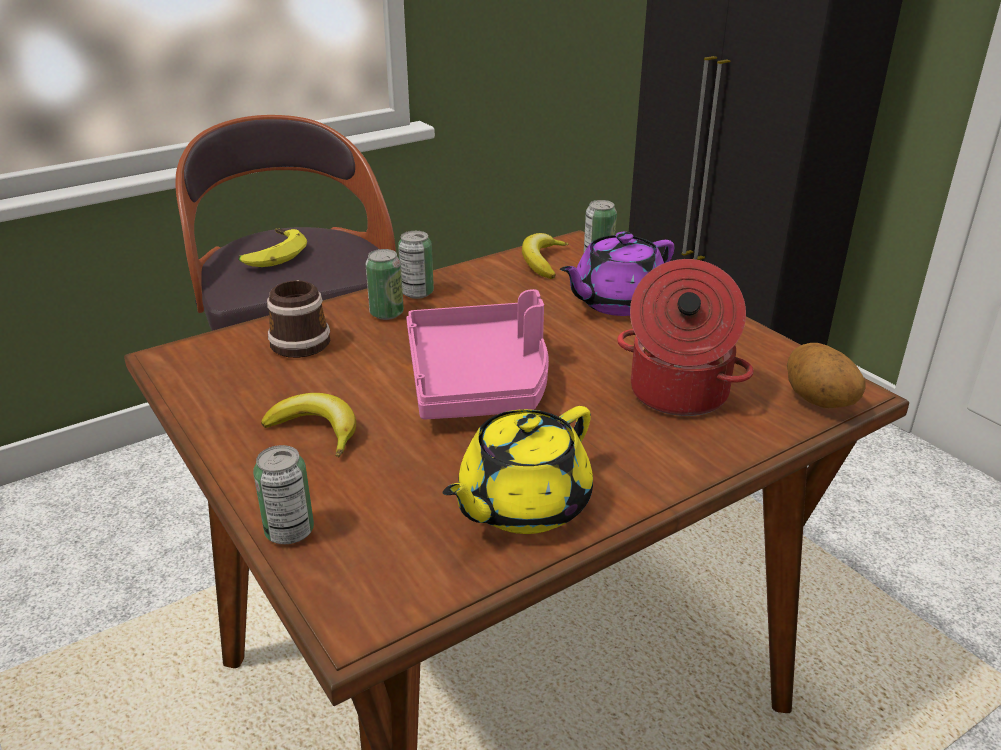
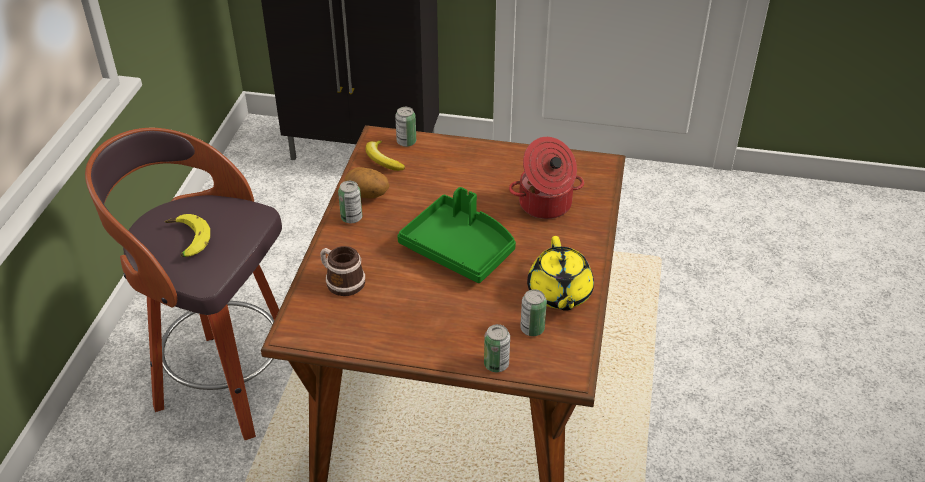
camera: 45 degrees left, 10 degrees up
banana [261,393,356,457] -> none
can [366,249,404,320] -> can moved to [520,289,547,336]
pink tray [406,289,549,420] -> green tray [397,187,516,283]
purple teapot [560,232,675,316] -> none
potato [787,343,865,408] -> potato moved to [345,167,390,199]

